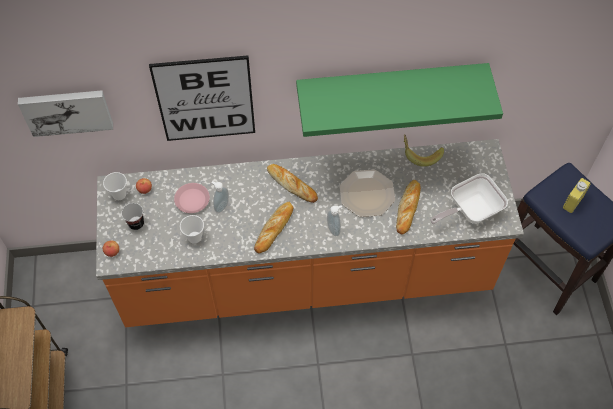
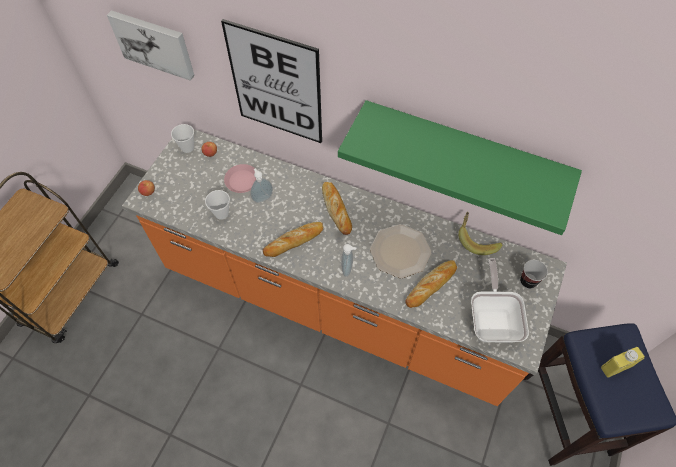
camera: 30 degrees right, 0 degrees up
cup [121,203,144,230] -> cup moved to [520,260,548,289]
frying pan [430,173,508,224] -> frying pan turned 90 degrees clockwise [471,258,529,343]

